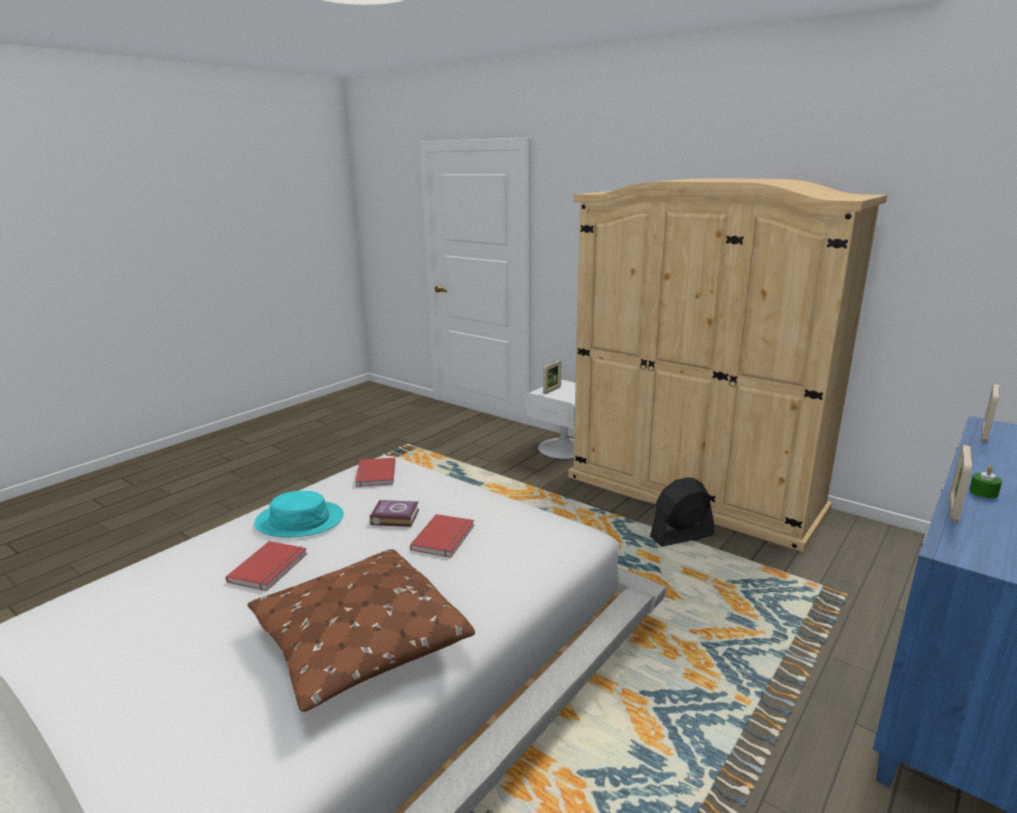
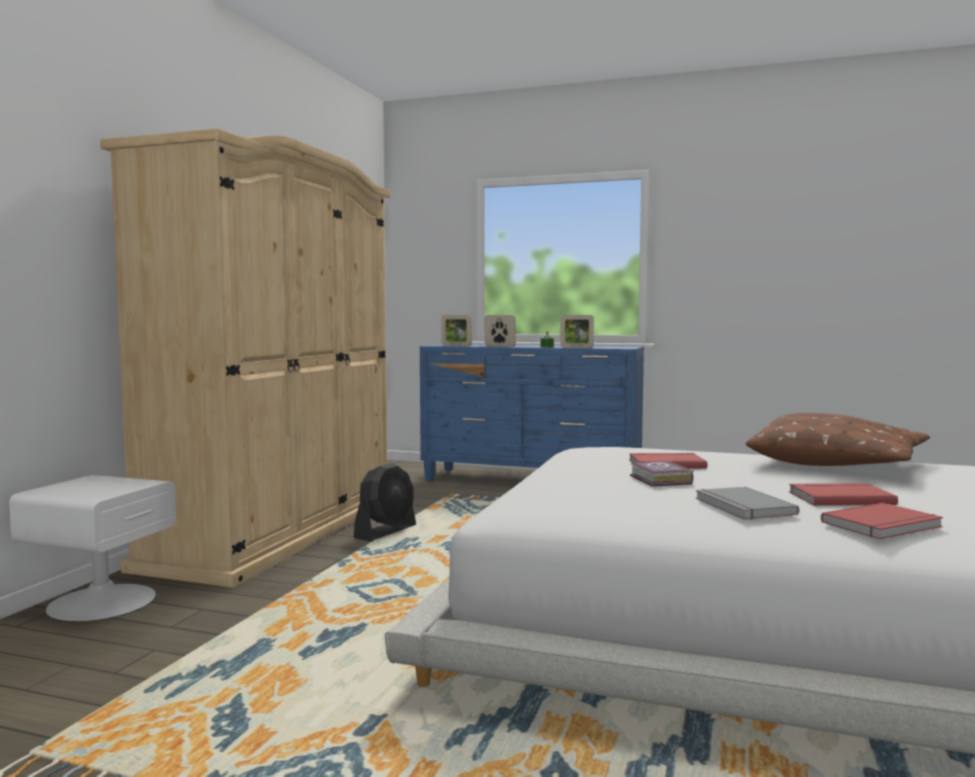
camera: 110 degrees left, 15 degrees down
turquoise hat [254,491,344,537] -> grey book [695,487,799,520]
red book [355,458,395,487] -> red book moved to [821,503,943,539]
picture frame [543,361,561,394] -> picture frame moved to [485,315,516,347]
black fan [650,477,714,547] -> black fan turned 105 degrees counterclockwise [353,463,416,542]

